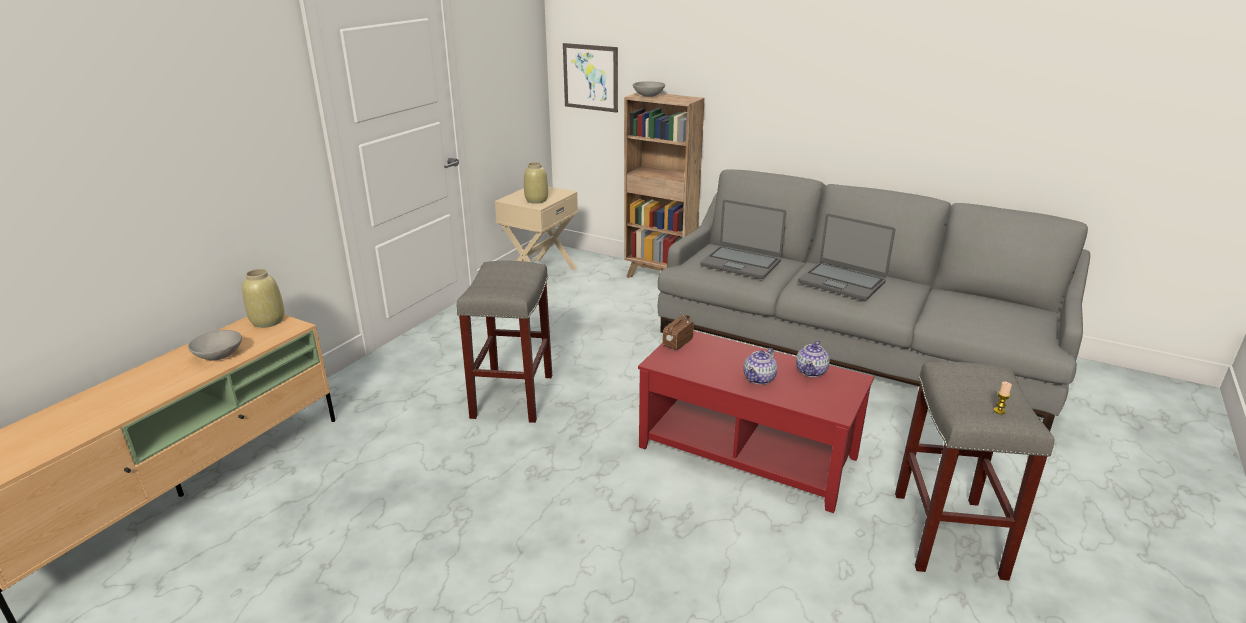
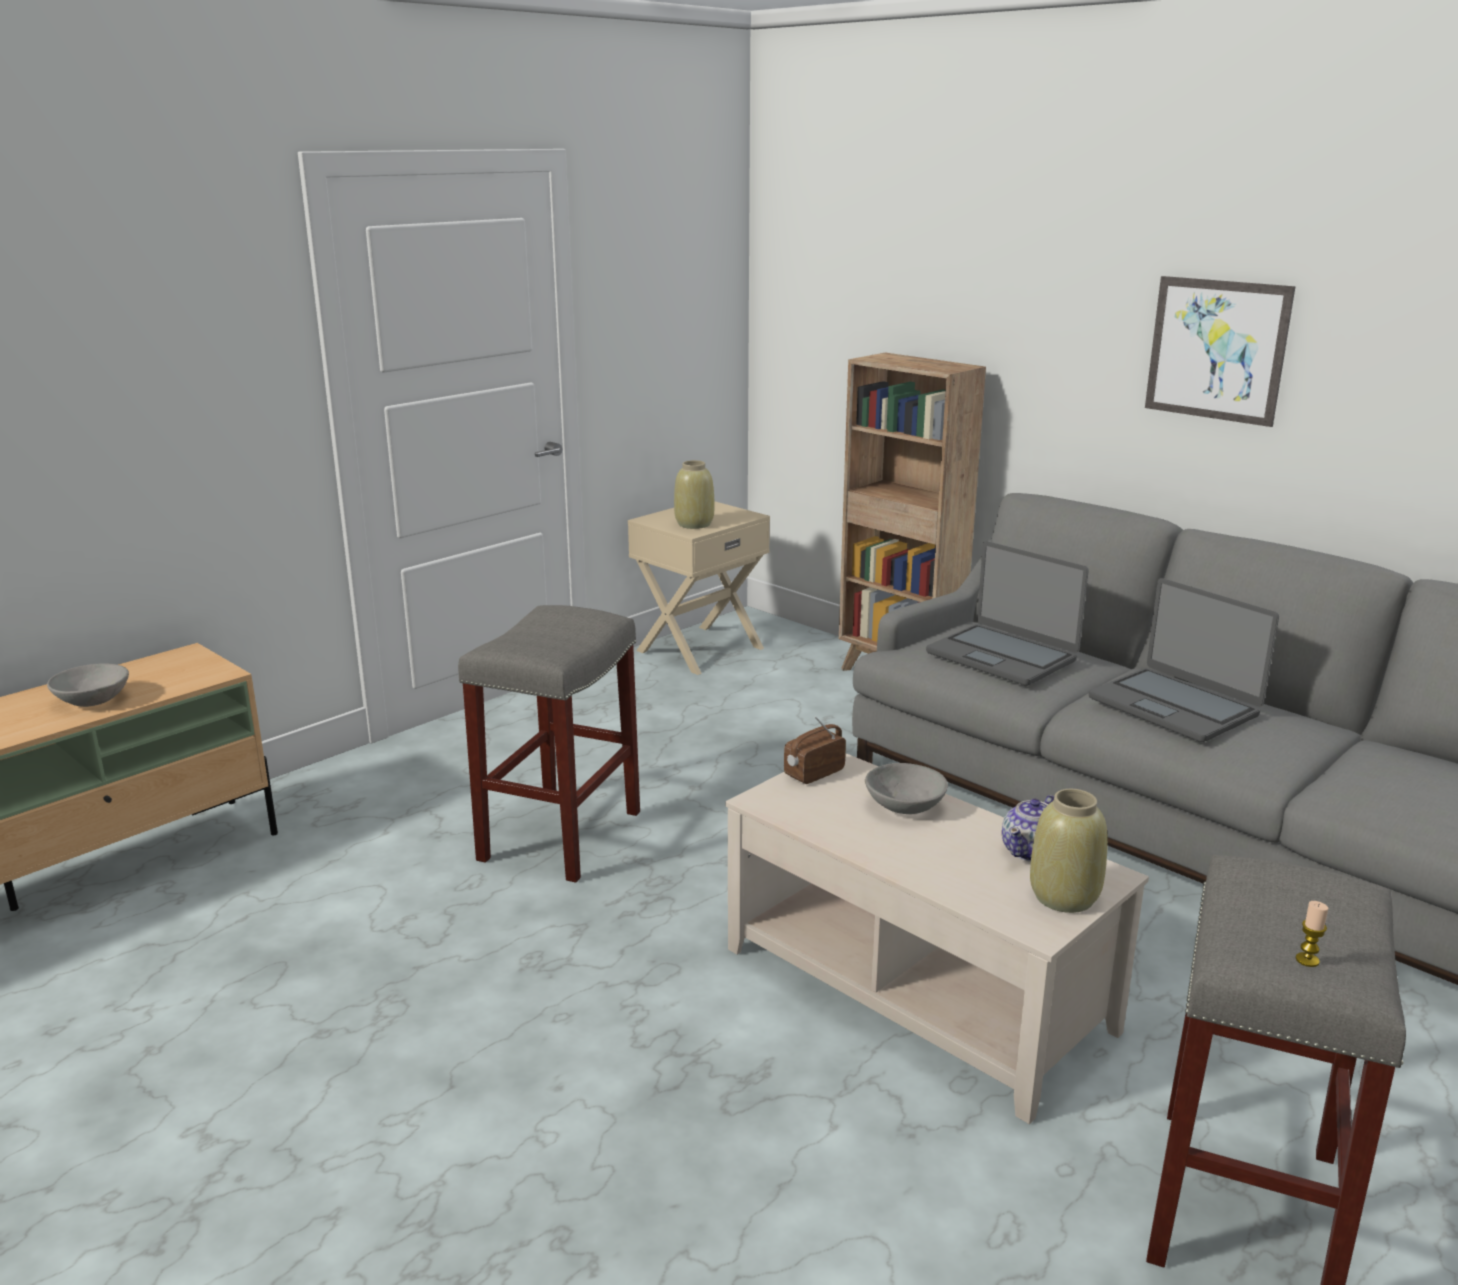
camera: 15 degrees right, 5 degrees down
beige vase [242,269,285,328] -> beige vase moved to [1030,789,1108,913]
picture [563,43,618,113] -> picture moved to [1145,276,1296,427]
grey bowl [633,81,665,97] -> grey bowl moved to [865,763,948,814]
red coffee table [638,331,874,513] -> beige coffee table [725,753,1149,1124]
teapot [744,348,777,385] -> none

